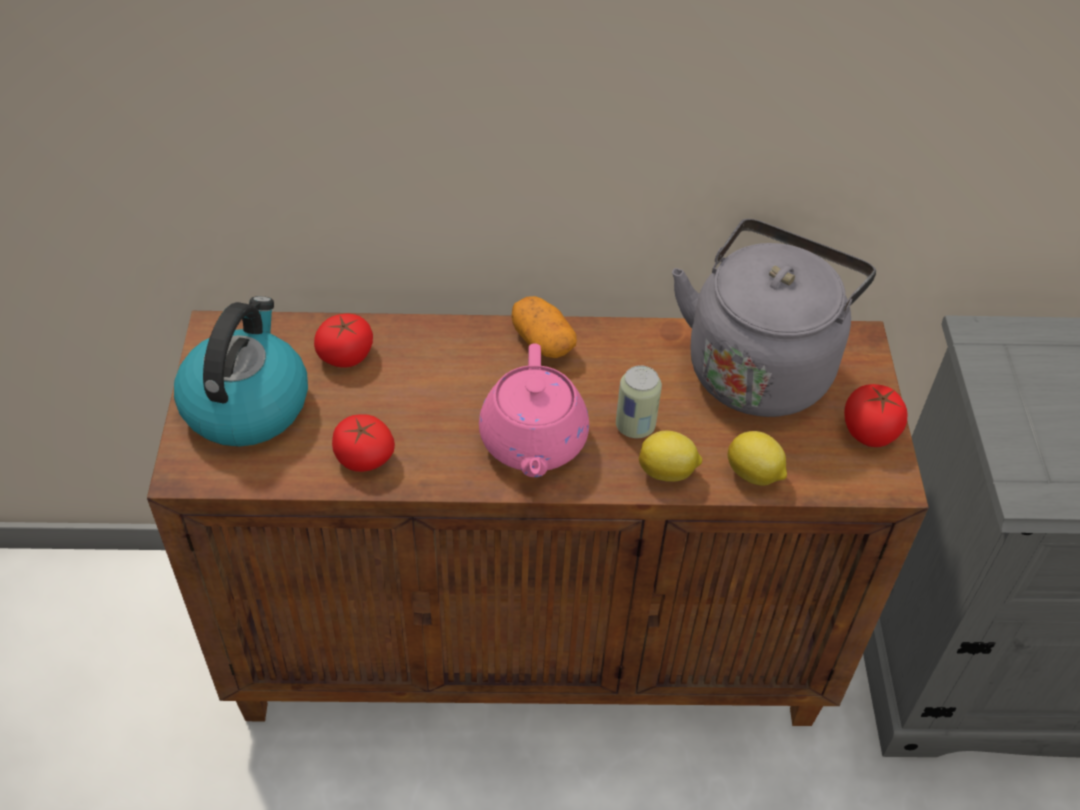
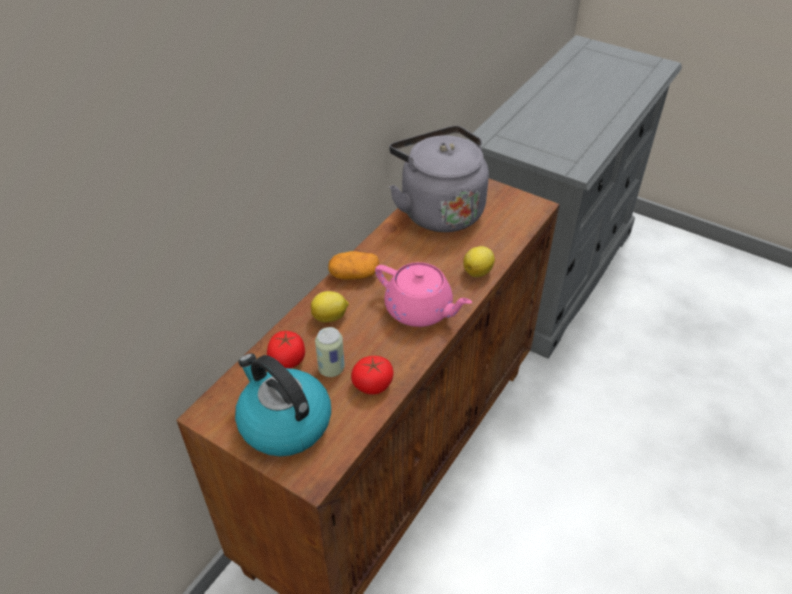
camera: 55 degrees left, 5 degrees down
can [616,365,662,438] -> can moved to [315,327,345,377]
lemon [728,431,787,485] -> lemon moved to [311,291,349,323]
tomato [844,384,907,447] -> none

